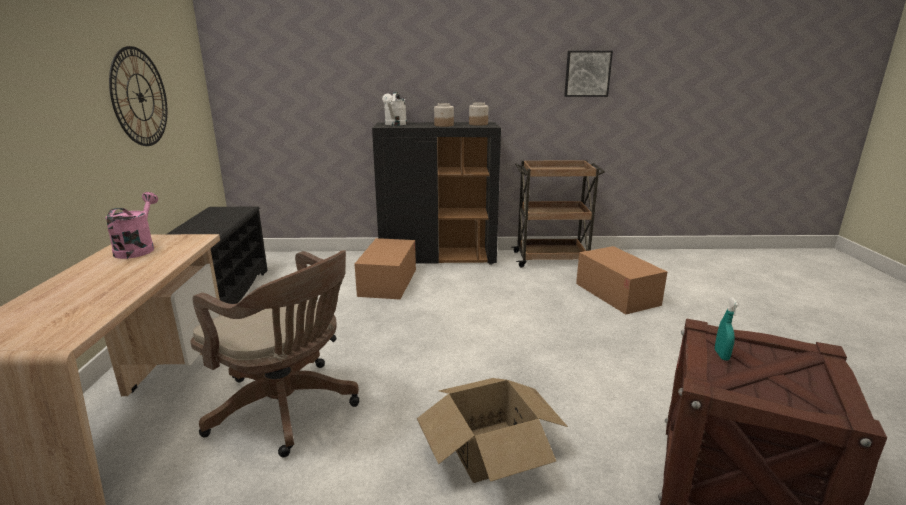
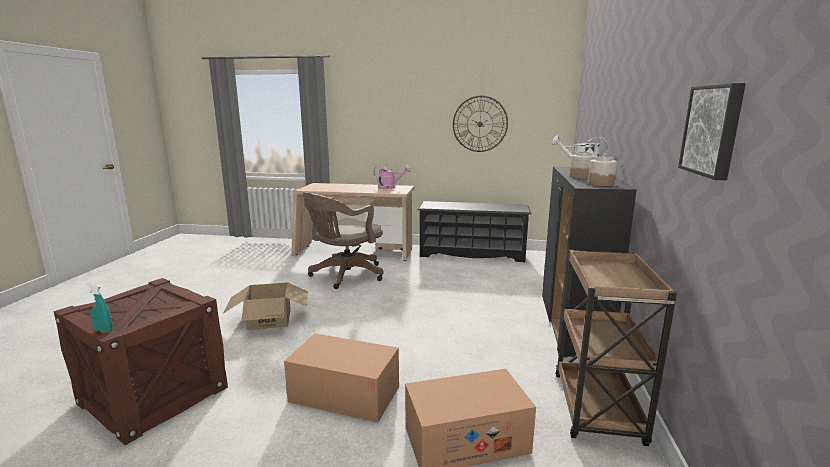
camera: 100 degrees right, 5 degrees down
cardboard box [355,238,416,299] -> cardboard box moved to [284,333,399,422]
turquoise spray bottle [715,298,739,360] -> turquoise spray bottle moved to [87,283,113,332]

